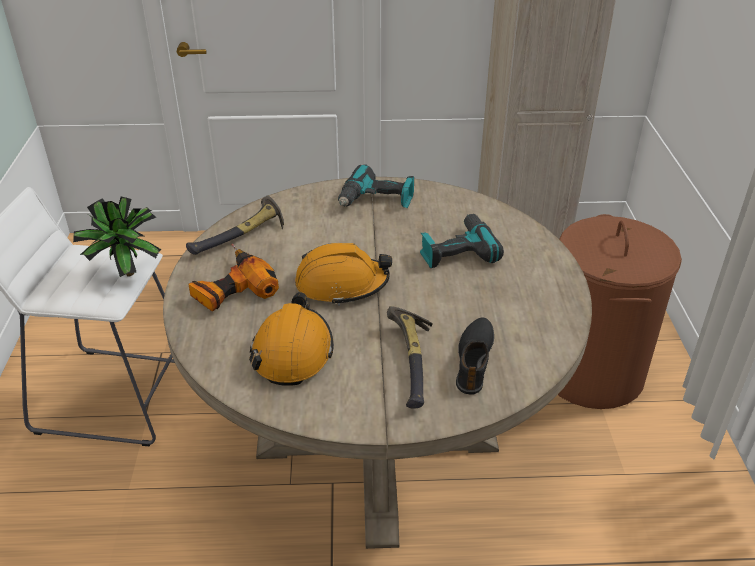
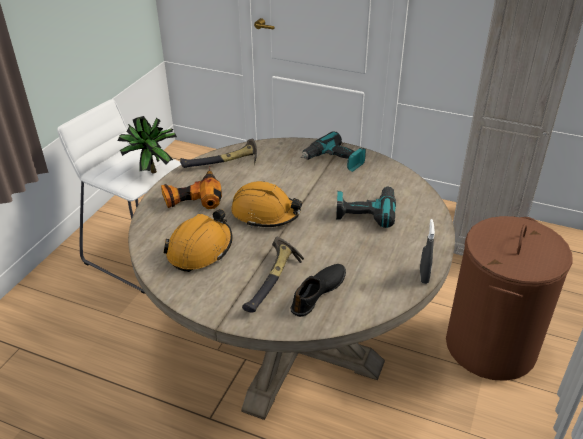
camera: 25 degrees right, 0 degrees up
none -> grey spray bottle [420,219,435,284]

